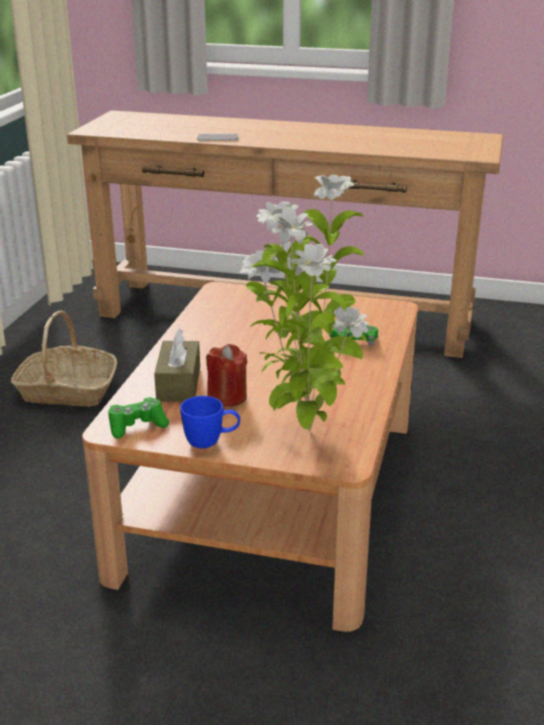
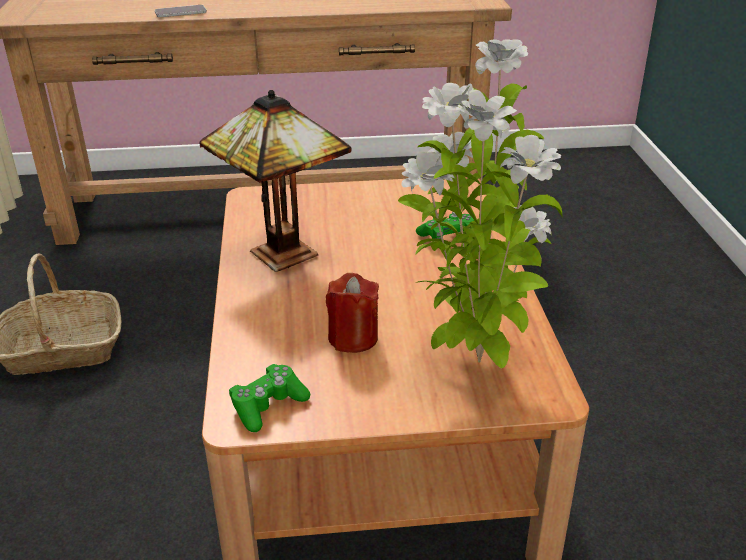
camera: 20 degrees left, 5 degrees up
brown tissue box [154,329,200,401] -> none
blue mug [180,396,240,448] -> none
none -> table lamp [199,90,352,272]

